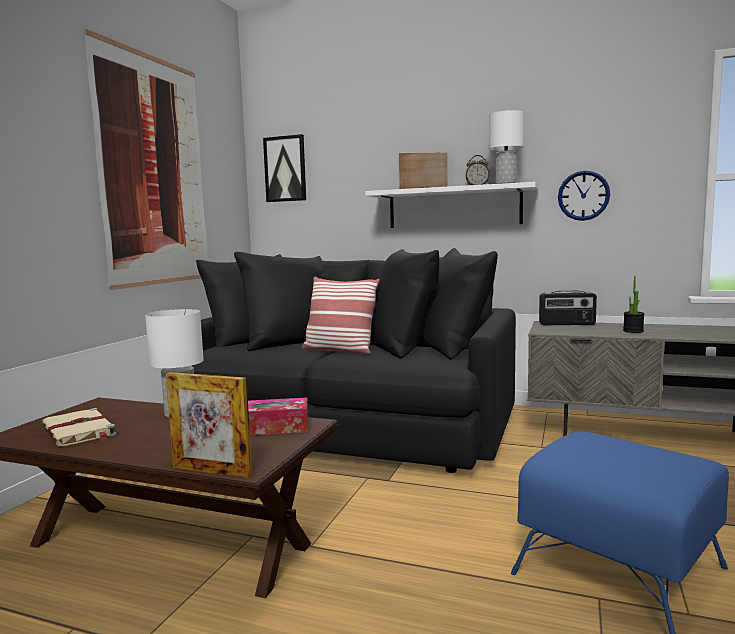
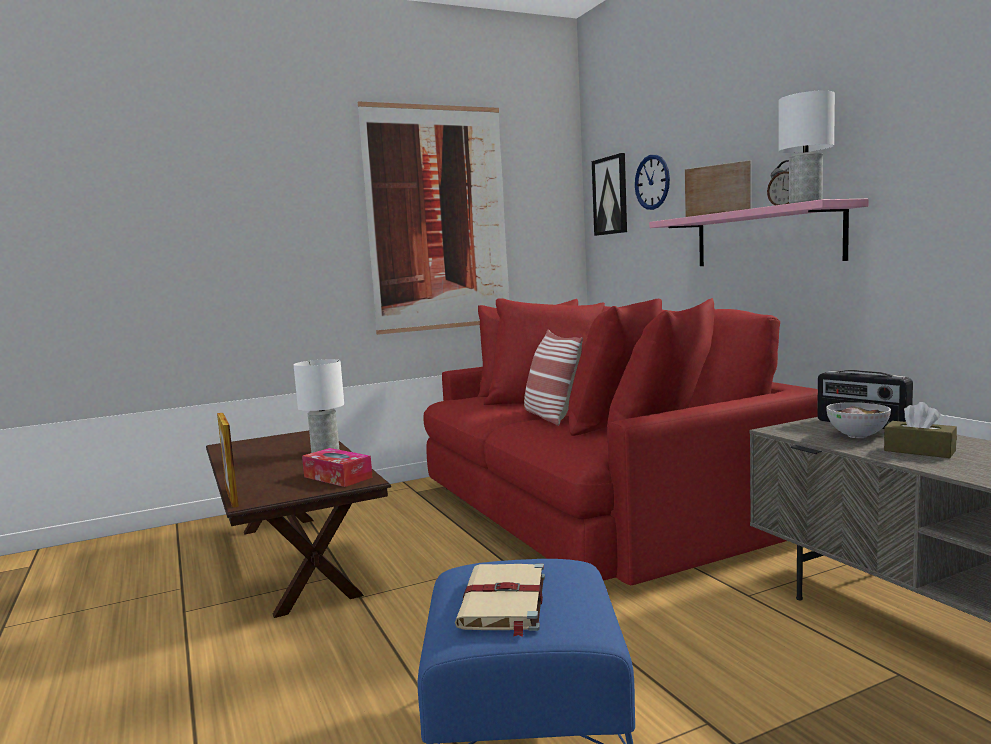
camera: 45 degrees right, 0 degrees up
beige book [42,408,117,446] -> beige book moved to [455,563,545,637]
black sofa [192,248,516,473] -> red sofa [424,298,818,585]
white shelf [365,182,538,228] -> pink shelf [649,199,869,266]
wall clock [558,171,610,221] -> wall clock moved to [635,155,670,210]
potted plant [623,277,644,333] -> brown tissue box [884,402,957,458]
none -> bowl [826,402,891,438]

